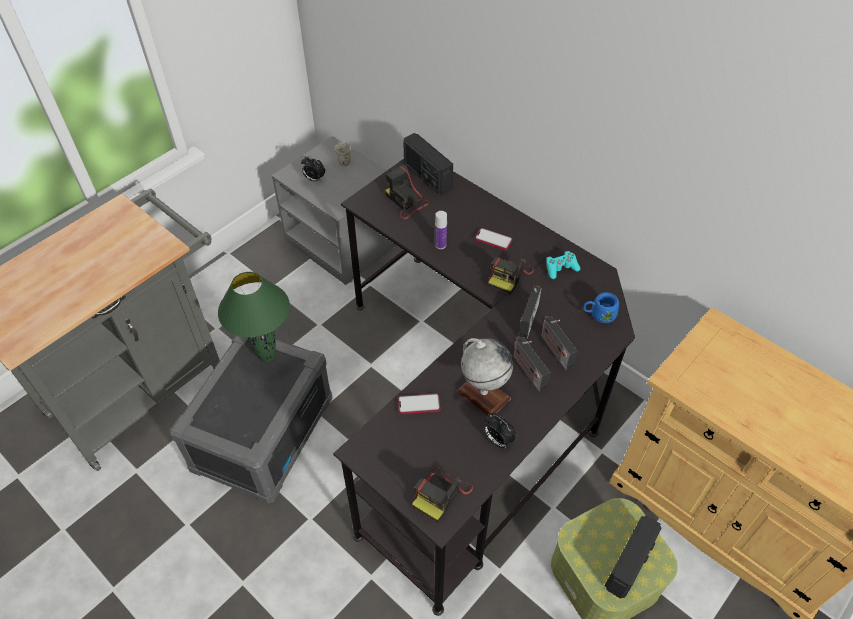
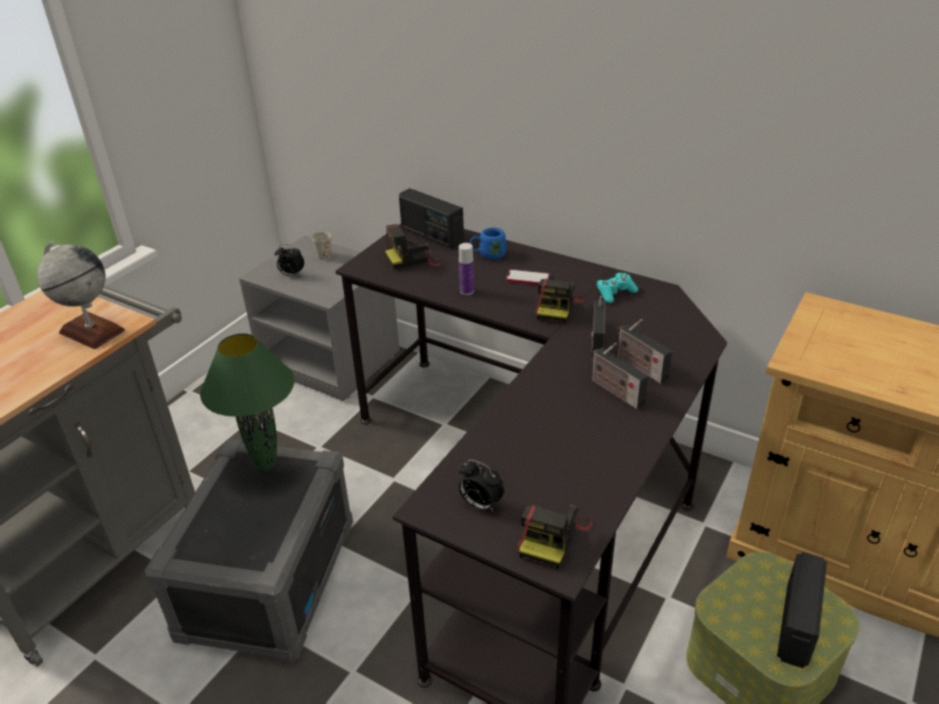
camera: 10 degrees left, 15 degrees down
camera [385,165,429,219] -> camera turned 60 degrees counterclockwise [385,224,442,269]
phone [398,393,440,414] -> none
globe [457,338,513,415] -> globe moved to [37,241,125,349]
alarm clock [484,413,517,448] -> alarm clock moved to [459,460,505,512]
blue mug [583,292,619,323] -> blue mug moved to [470,228,507,259]

